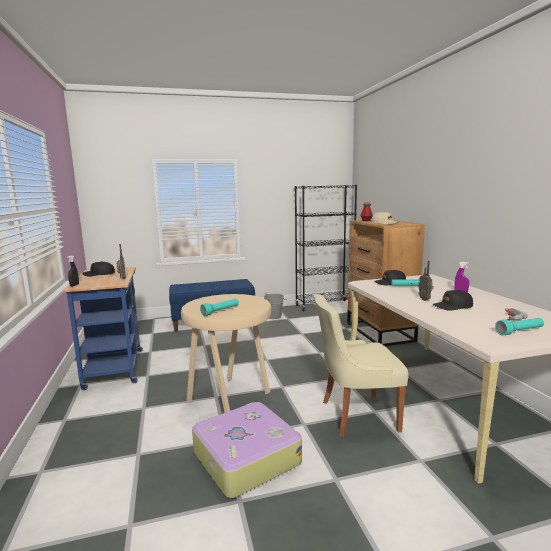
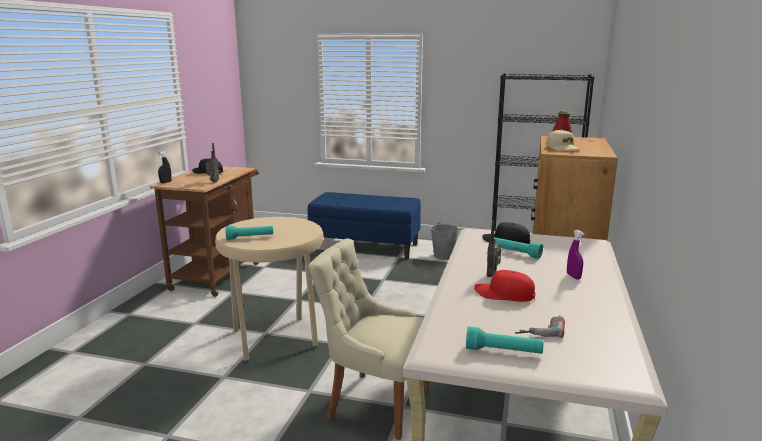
camera: 30 degrees right, 5 degrees up
blue cart [63,267,143,390] -> brown cart [150,166,259,297]
suitcase [192,402,302,498] -> none
black cap [432,290,473,310] -> red cap [474,270,535,302]

